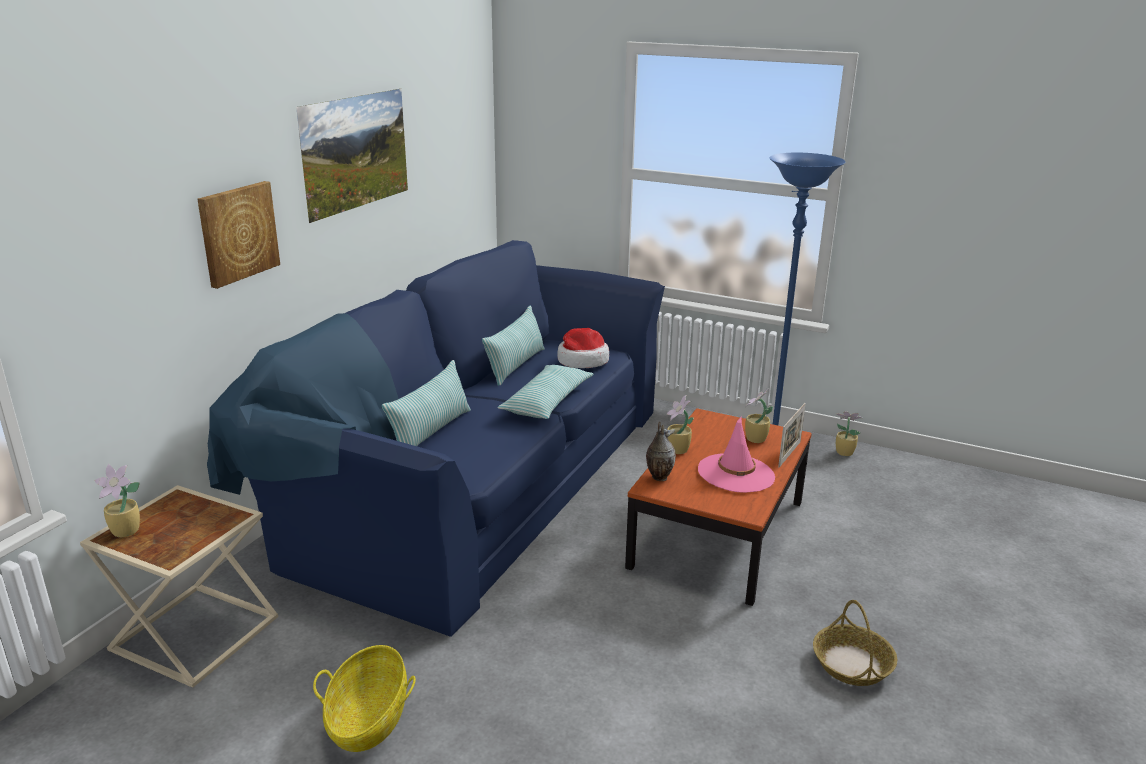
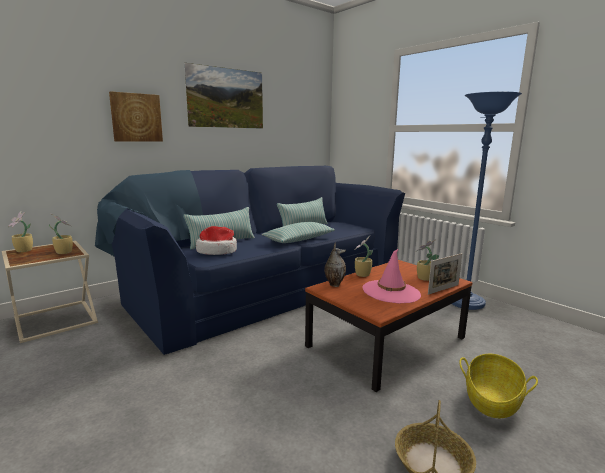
camera: 25 degrees right, 10 degrees down
basket [313,645,416,752] -> basket moved to [459,354,538,418]
hat [557,328,609,368] -> hat moved to [196,226,237,255]
potted plant [835,411,863,456] -> potted plant moved to [49,214,73,254]

